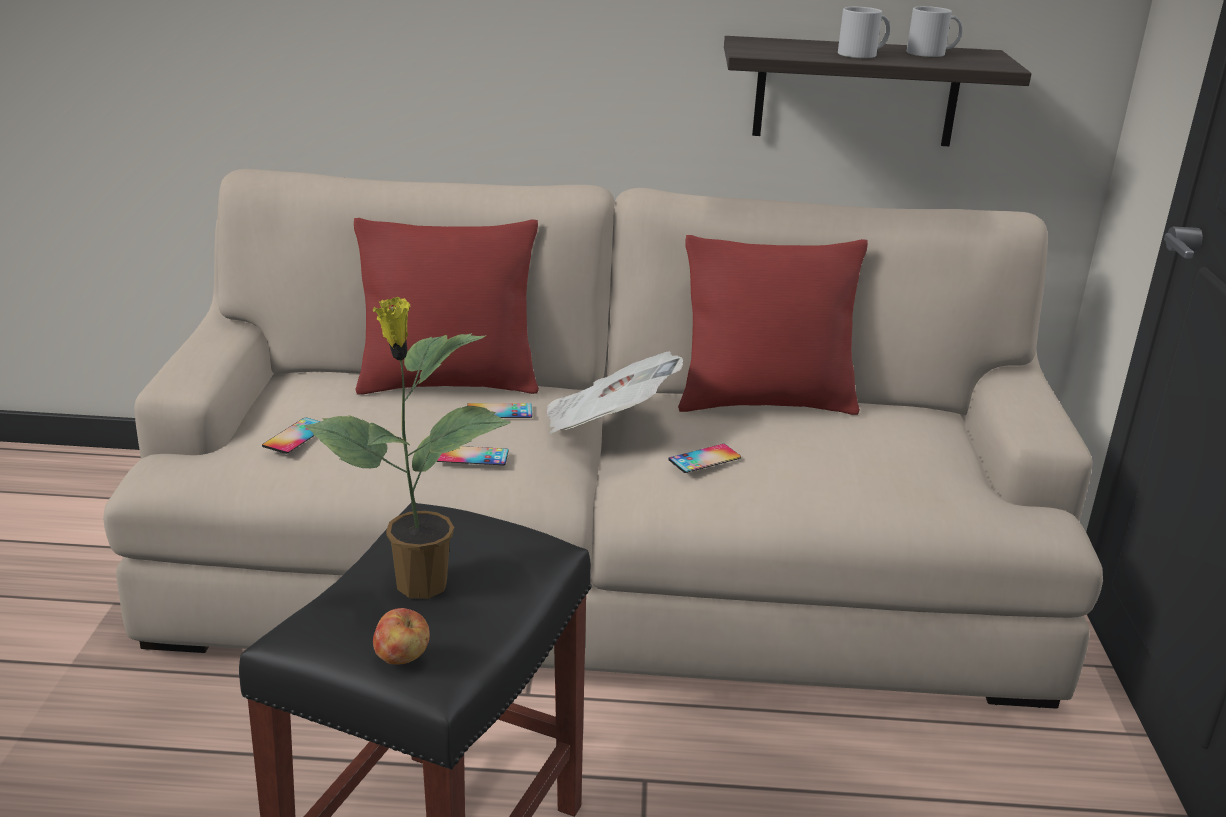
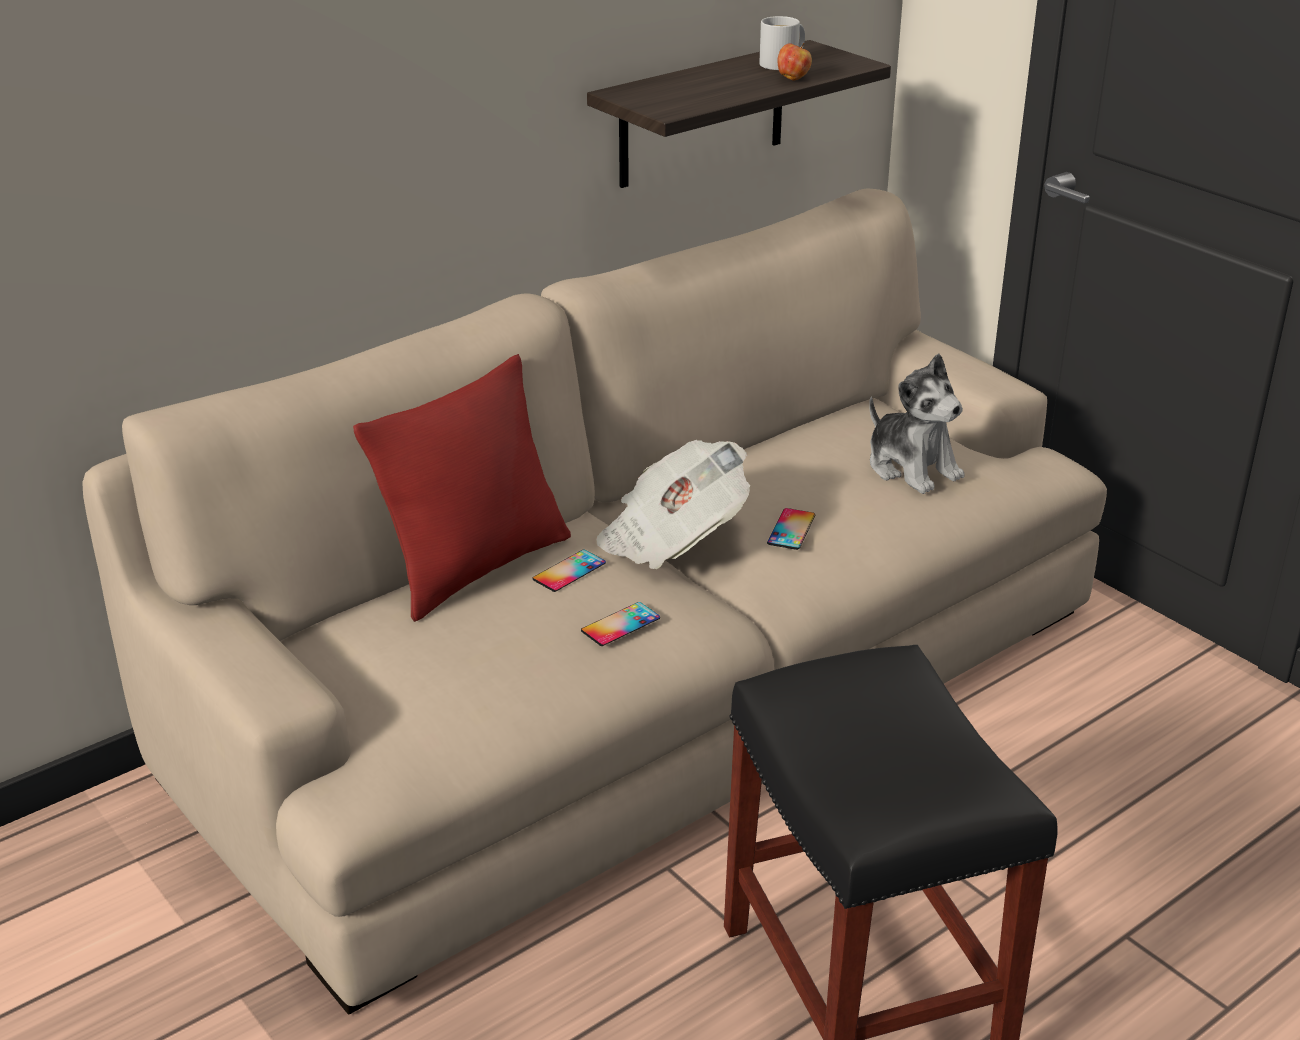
camera: 40 degrees left, 5 degrees up
phone [262,417,321,454] -> none
potted plant [304,297,511,599] -> none
apple [373,608,430,665] -> apple moved to [778,43,812,80]
red pillow [678,235,868,415] -> none
white mug [838,7,890,58] -> none
none -> plush toy [869,353,965,494]

